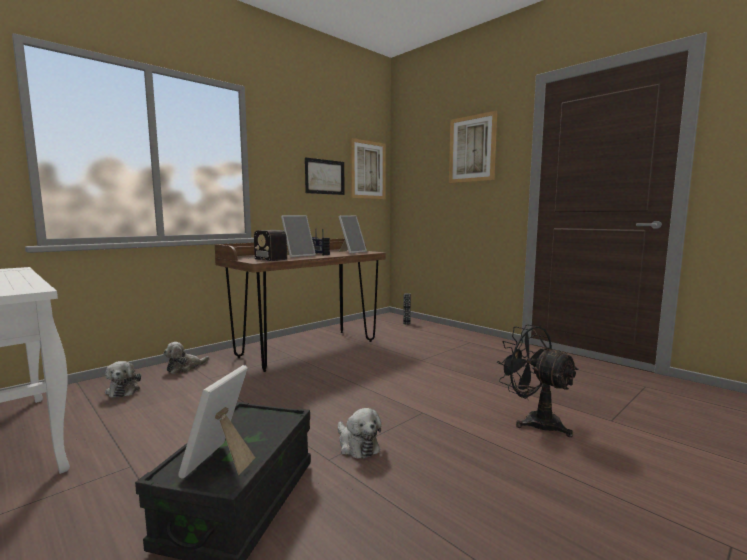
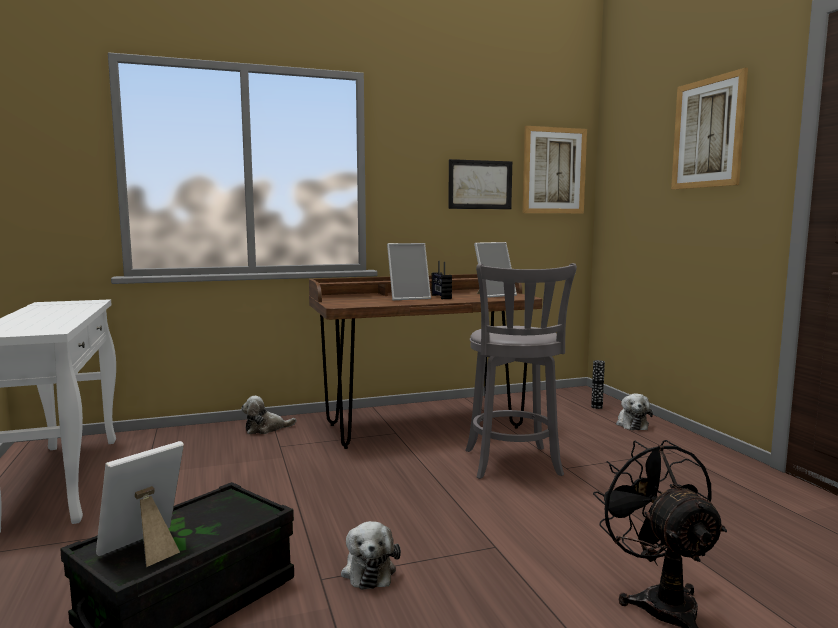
camera: 25 degrees right, 0 degrees up
plush toy [105,361,141,398] -> plush toy moved to [616,393,653,430]
radio [247,230,287,261] -> none
none -> grey stool [465,263,577,479]

